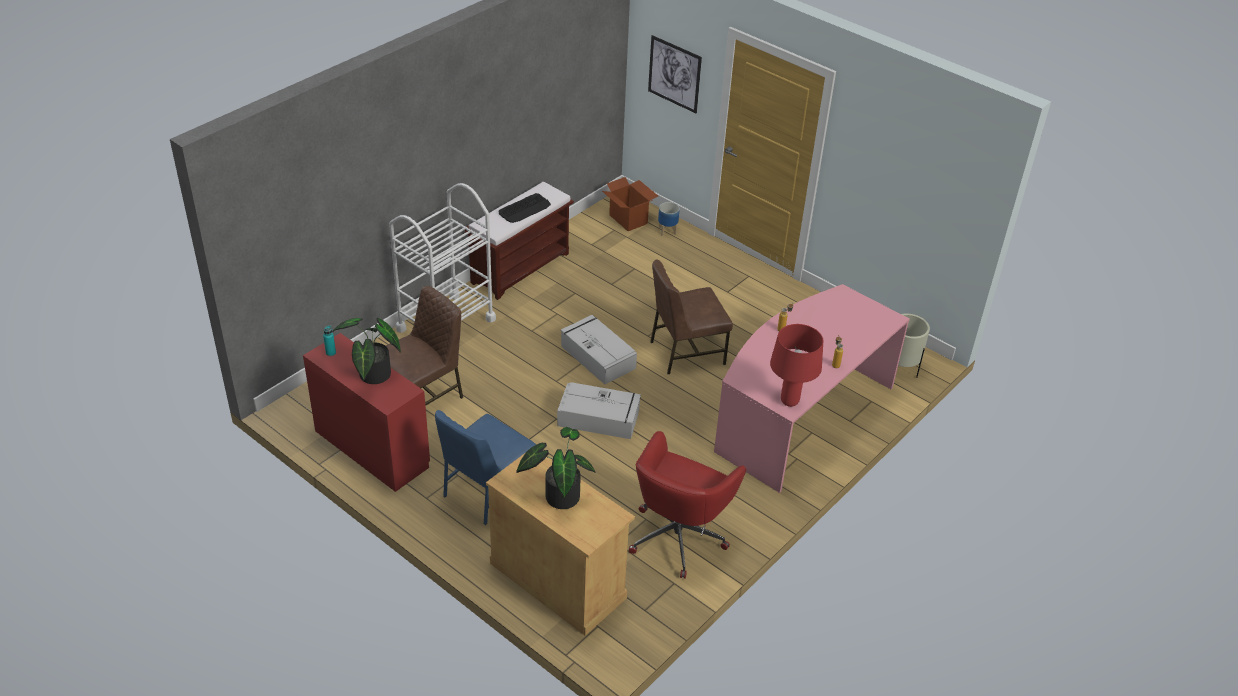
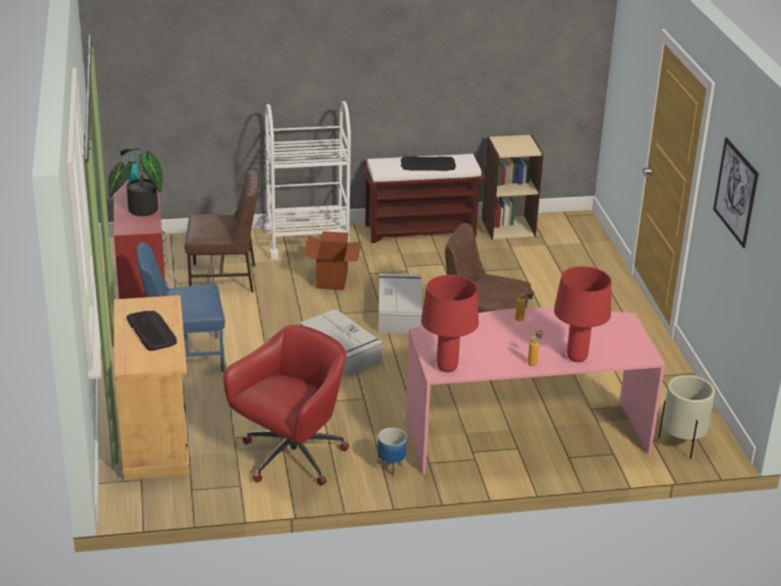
camera: 40 degrees right, 10 degrees down
potted plant [516,427,596,509] -> keyboard [126,311,177,351]
cardboard box [602,177,658,231] -> cardboard box moved to [304,231,362,290]
red office chair [629,431,746,579] -> red office chair turned 150 degrees clockwise [223,325,349,485]
picture [648,35,702,113] -> picture moved to [713,137,759,248]
planter [658,202,680,236] -> planter moved to [377,428,407,477]
none -> beige bookcase [482,135,543,239]
none -> red table lamp [554,266,611,362]

